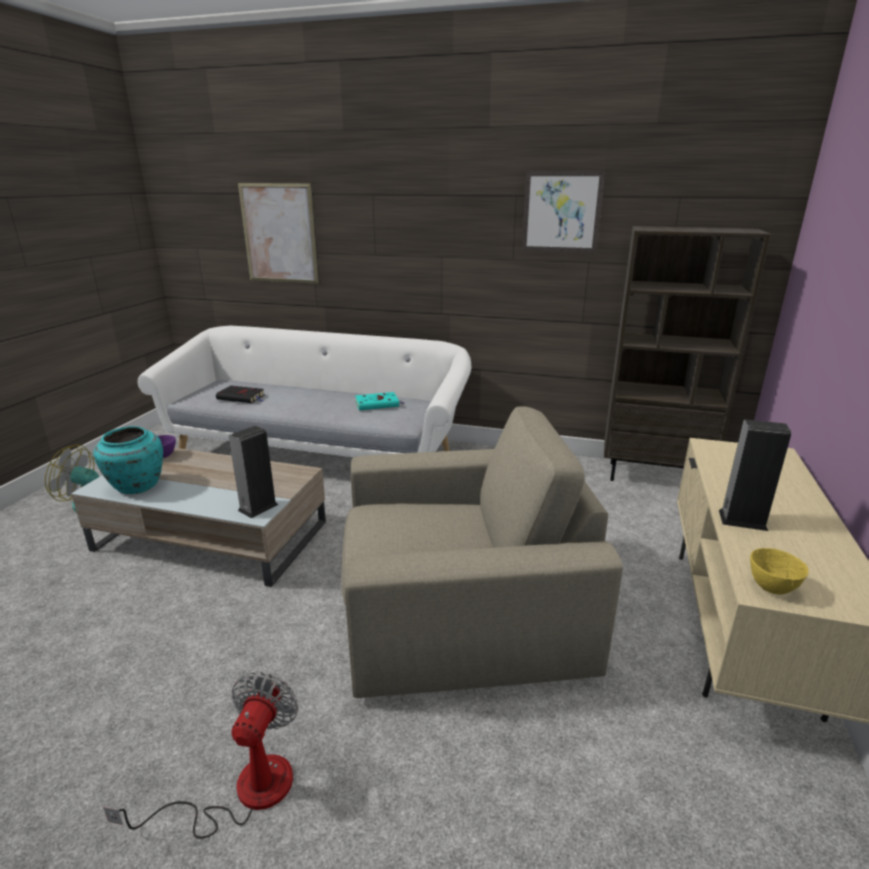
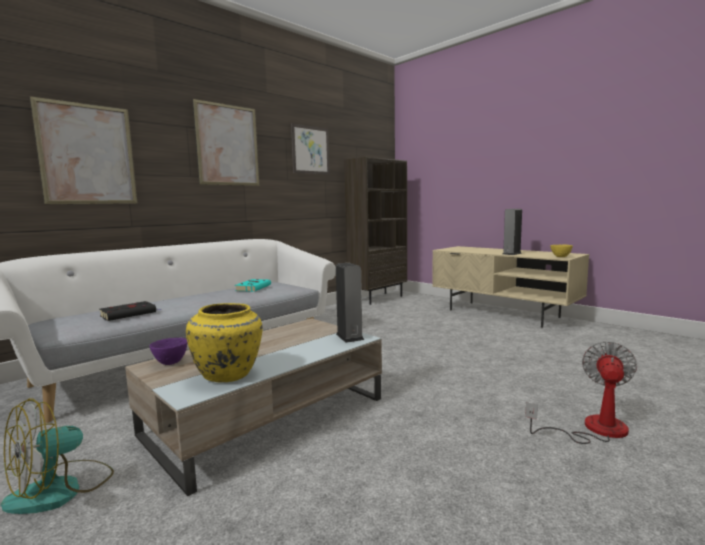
camera: 60 degrees left, 15 degrees down
turquoise vase [93,426,163,494] -> yellow vase [186,303,262,383]
fan [103,672,298,839] -> fan turned 75 degrees clockwise [525,341,637,444]
beige armchair [341,406,623,698] -> none
none -> picture [192,99,259,186]

